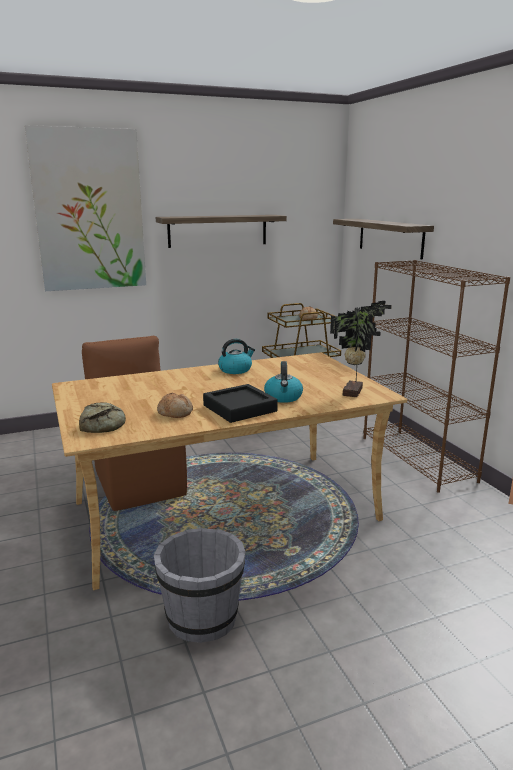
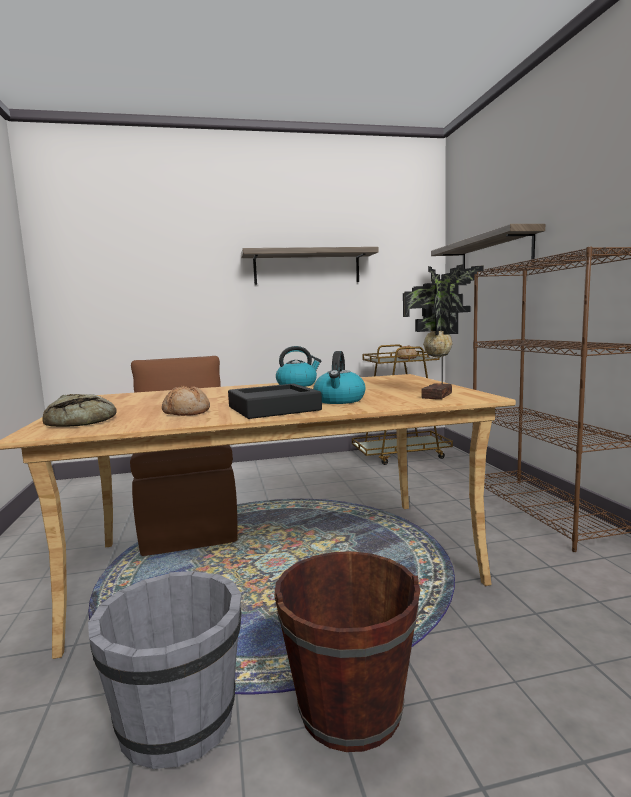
camera: 10 degrees right, 10 degrees down
picture [25,125,146,291] -> none
none -> brown bucket [274,551,421,752]

